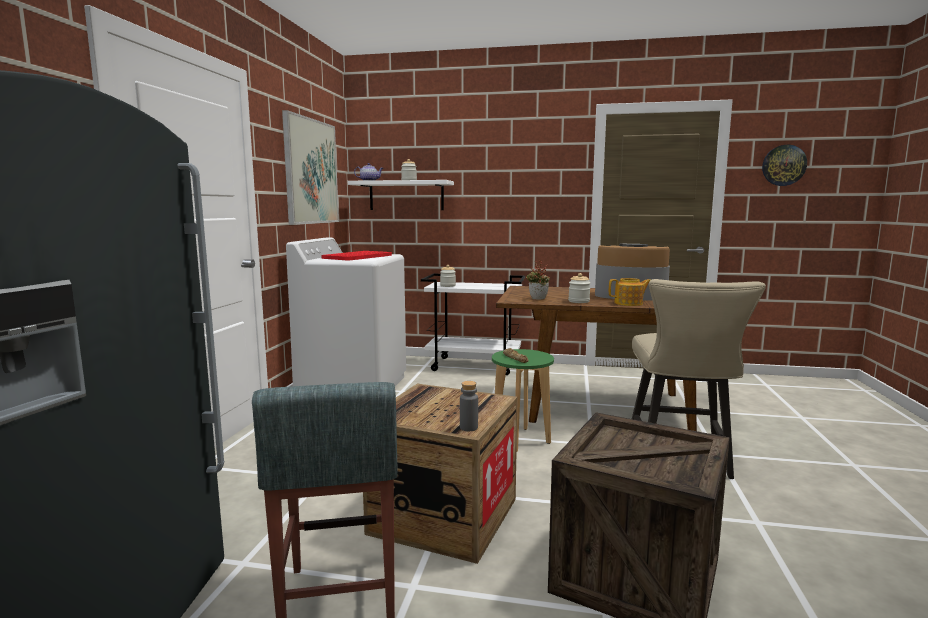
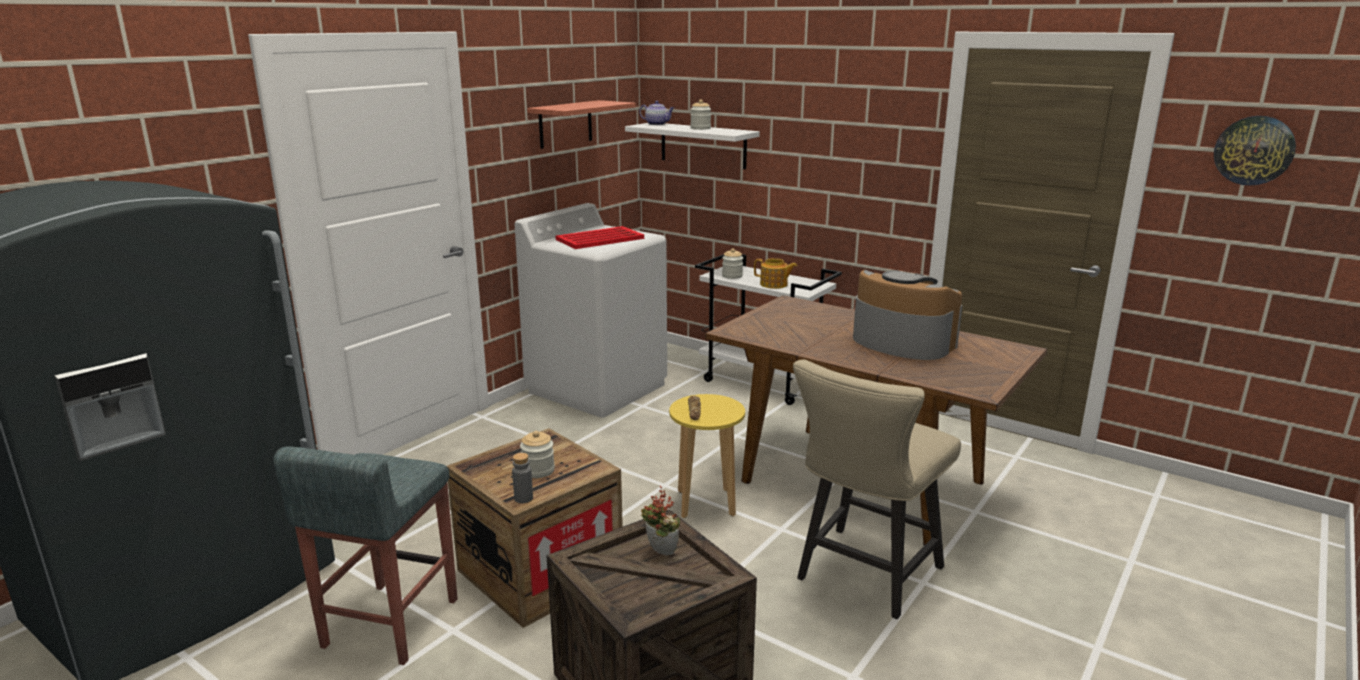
camera: 25 degrees right, 10 degrees up
picture [282,110,339,225] -> shelf [527,100,636,149]
green stool [492,349,554,451] -> yellow stool [669,394,745,518]
potted plant [526,261,550,300] -> potted plant moved to [641,486,680,555]
jar [568,273,591,303] -> jar moved to [520,431,555,478]
teapot [609,278,650,306] -> teapot moved to [754,258,797,289]

